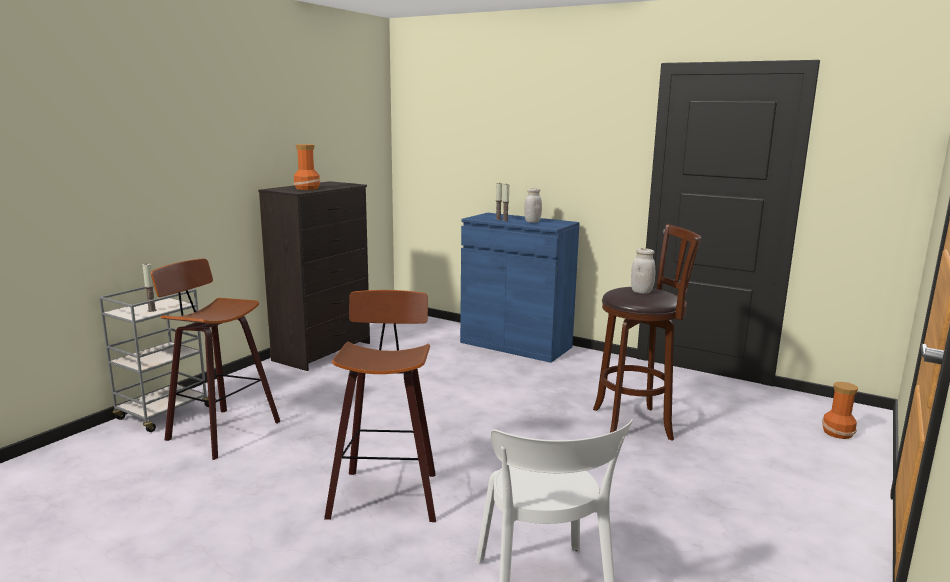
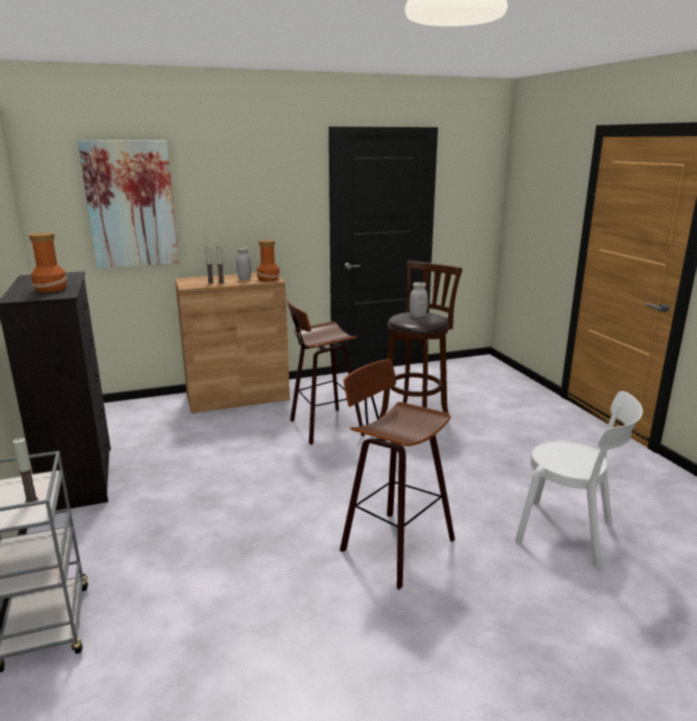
camera: 50 degrees left, 5 degrees up
stool [151,259,280,460] -> stool moved to [287,300,365,445]
blue cabinet [460,213,580,363] -> brown cabinet [175,273,290,413]
vase [822,382,858,439] -> vase moved to [256,240,280,282]
none -> picture [78,140,179,269]

